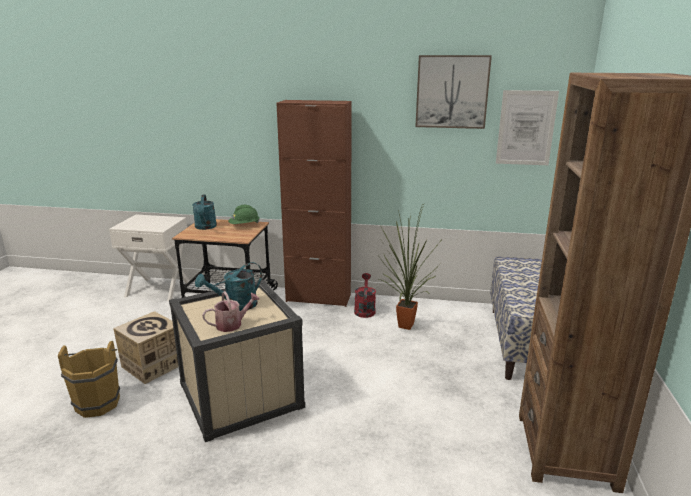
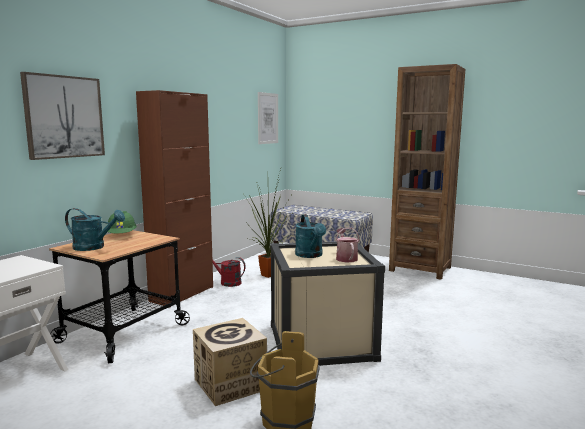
camera: 70 degrees left, 10 degrees down
picture [415,55,492,129] -> picture moved to [20,72,105,160]

